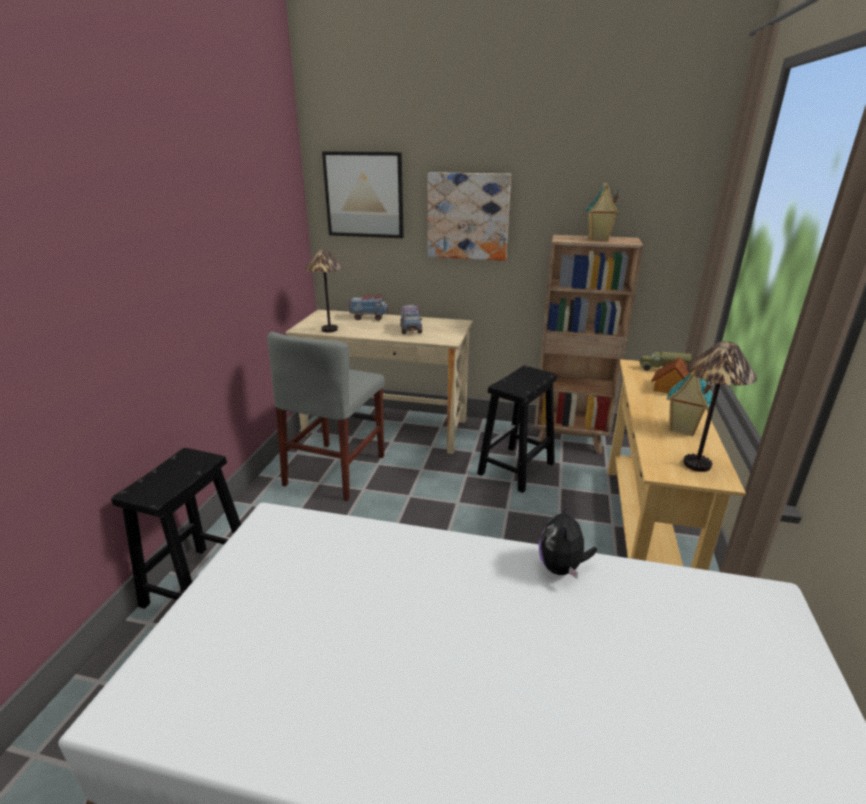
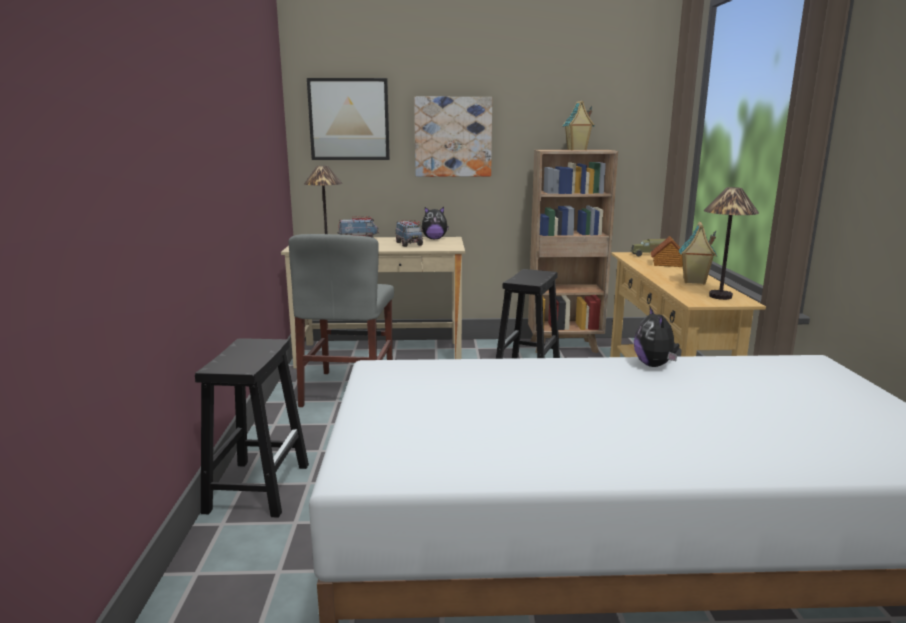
camera: 15 degrees left, 10 degrees down
none -> plush toy [422,207,449,240]

